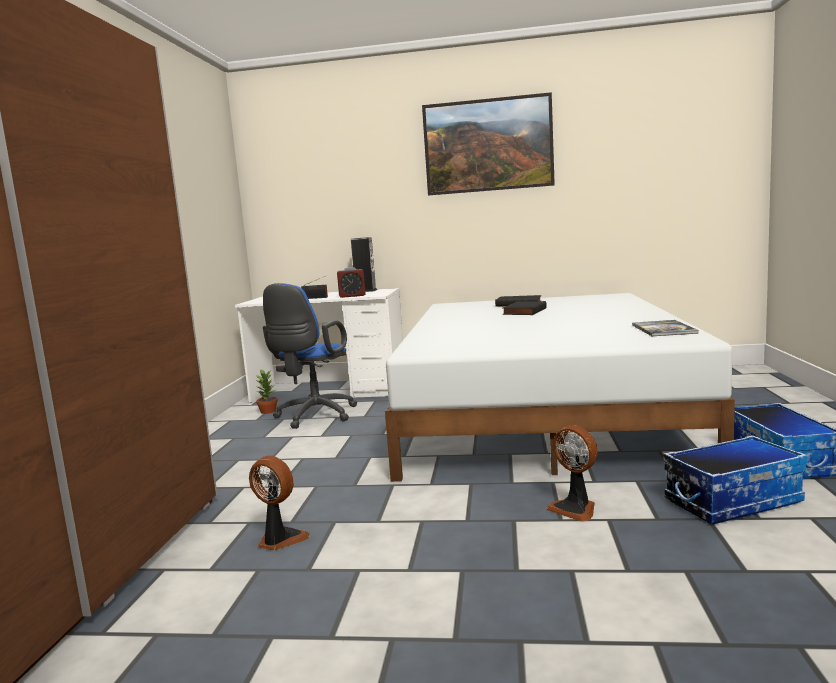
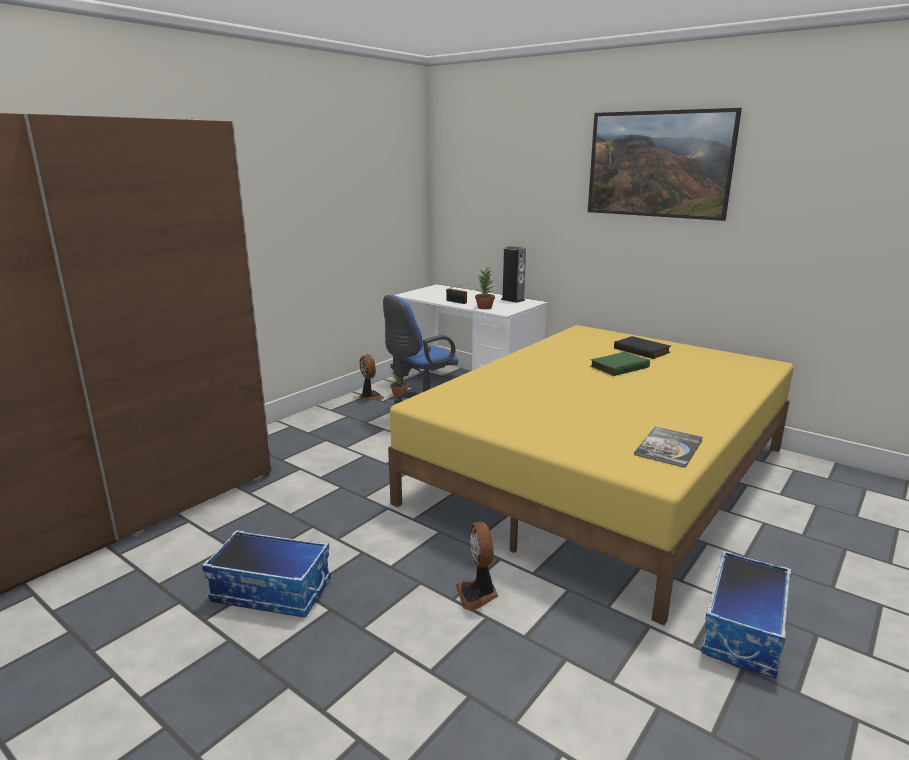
camera: 30 degrees right, 10 degrees up
fan [249,456,310,551] -> fan moved to [359,354,384,400]
alarm clock [337,267,366,298] -> potted plant [475,267,495,309]
white bed [385,293,735,482] -> yellow bed [388,325,794,626]
black book [502,301,547,315] -> green book [590,352,650,376]
storage box [664,435,808,524] -> storage box moved to [202,530,331,618]

